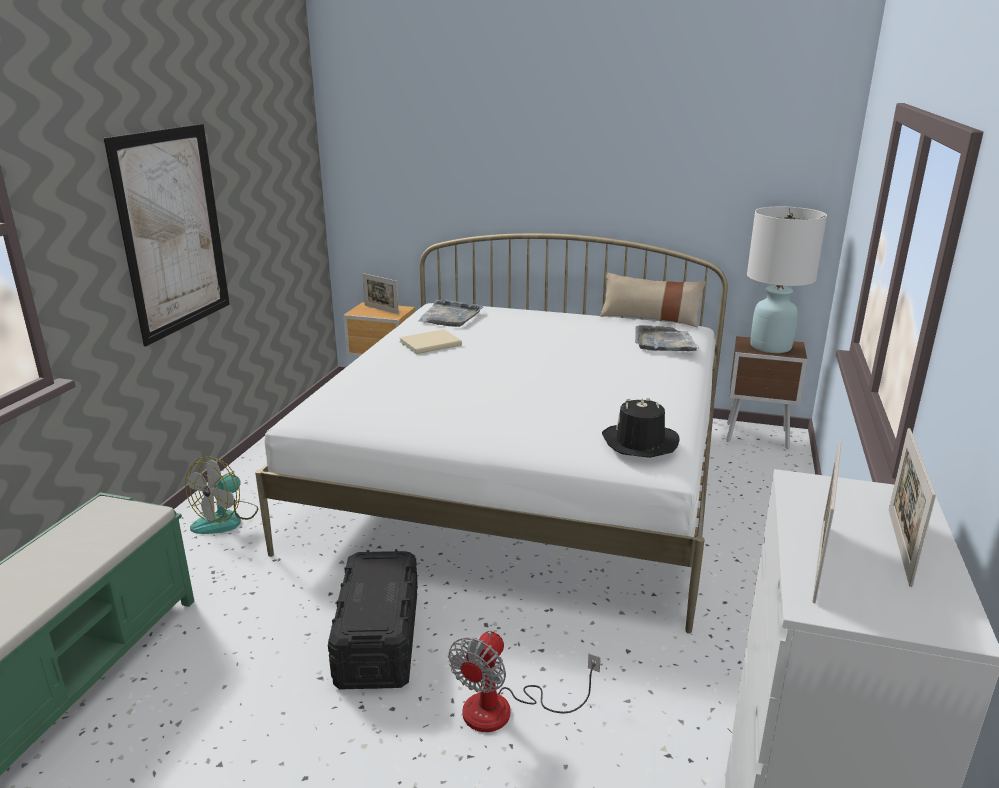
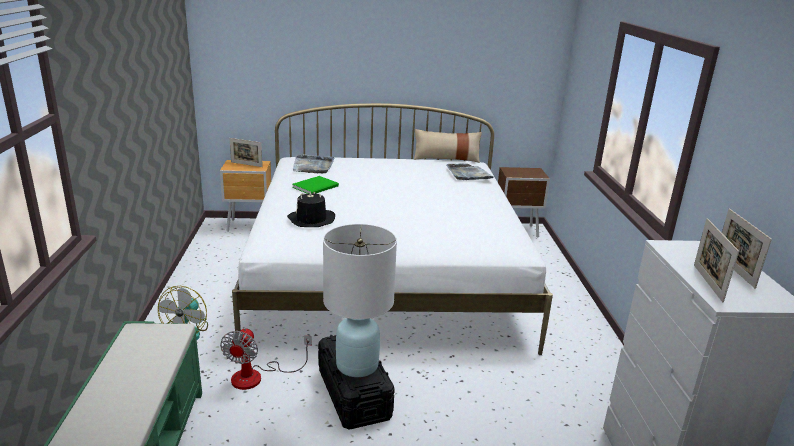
camera: 20 degrees left, 0 degrees up
picture [103,124,230,346] -> none
beige book [399,329,462,354] -> green book [292,176,339,194]
fan [448,631,601,732] -> fan moved to [220,328,312,390]
black hat [602,398,679,458] -> black hat moved to [287,192,335,227]
white table lamp [747,207,827,353] -> white table lamp moved to [323,224,397,377]

